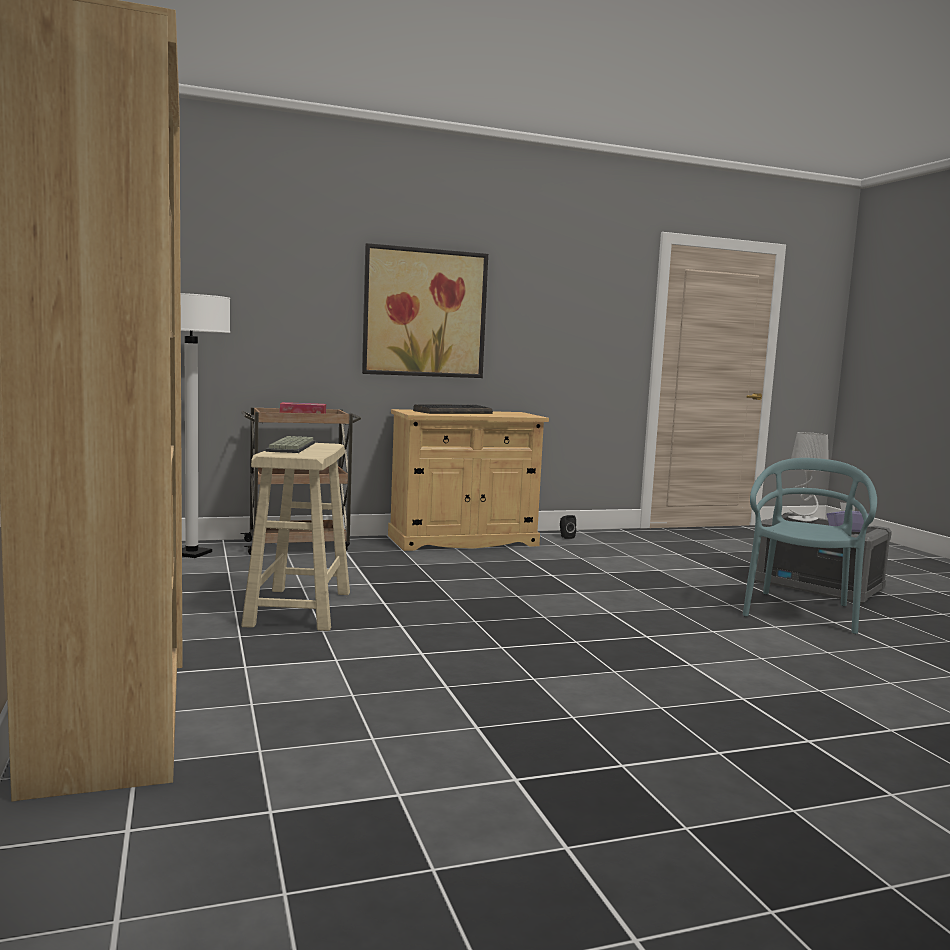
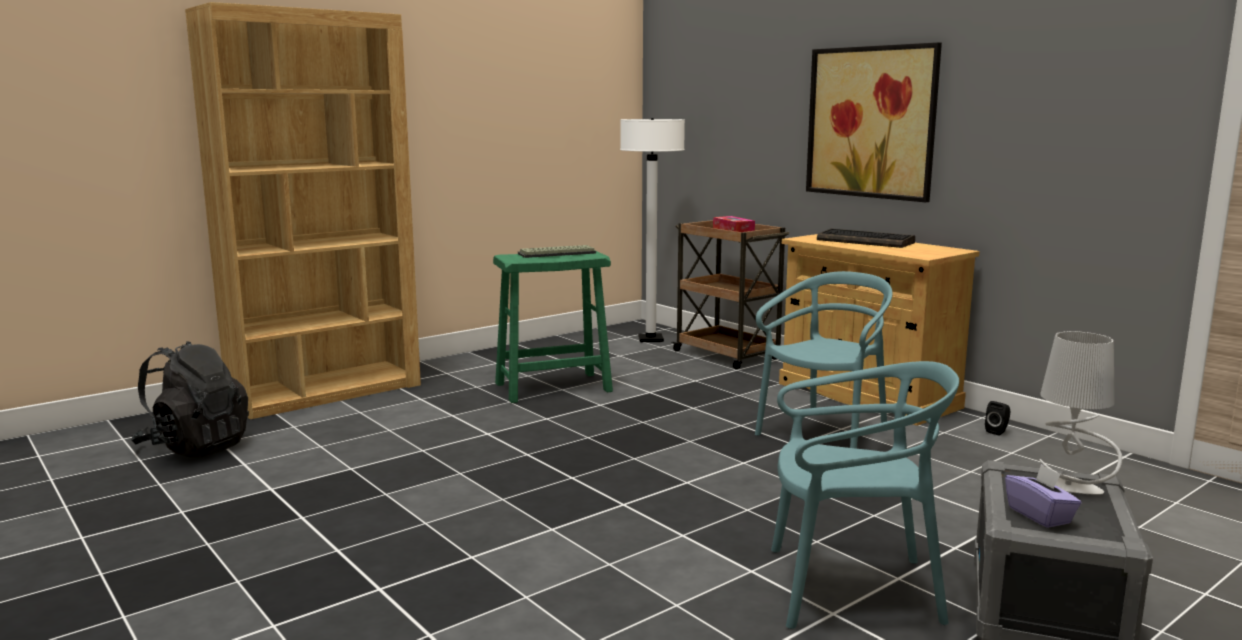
camera: 70 degrees right, 5 degrees up
beige stool [241,443,350,631] -> green stool [493,251,613,403]
none -> black backpack [131,341,249,458]
none -> turquoise chair [755,271,893,449]

